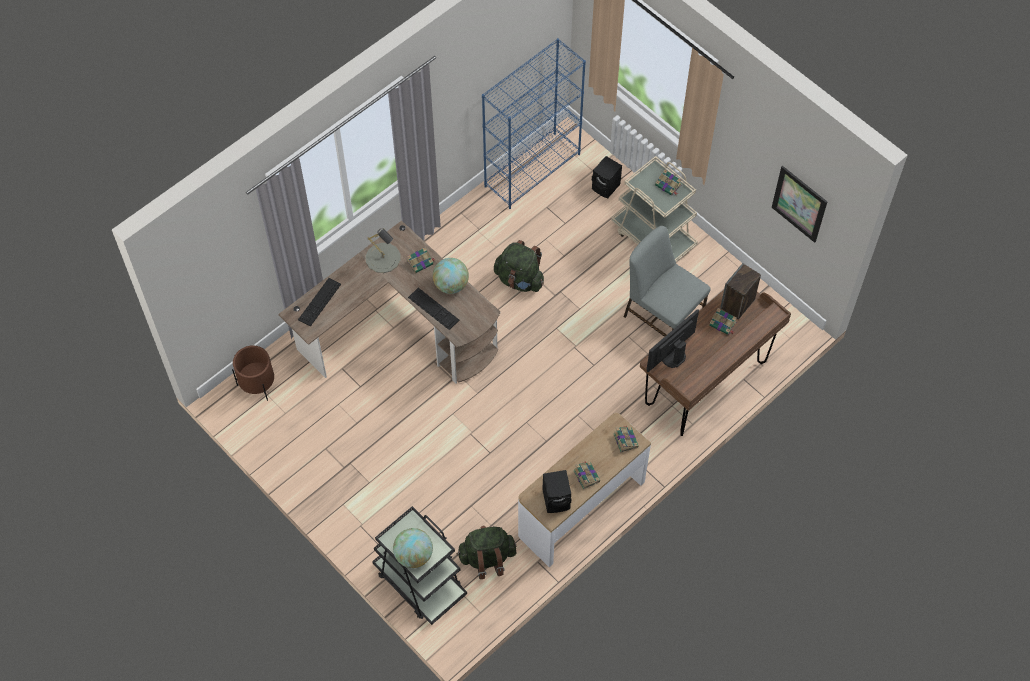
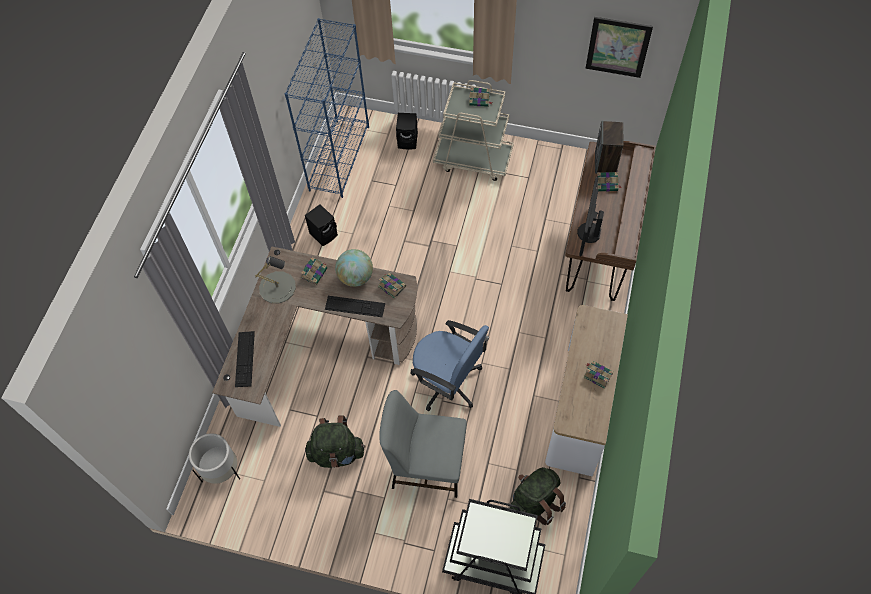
camera: 30 degrees left, 0 degrees up
brown planter [232,345,274,401] -> white planter [189,433,240,484]
globe [393,528,433,568] -> none
green backpack [494,240,544,292] -> green backpack moved to [305,415,366,468]
black speaker [542,470,571,513] -> black speaker moved to [305,204,338,246]
book [613,426,639,453] -> book moved to [378,273,406,299]
grey chair [624,226,711,337] -> grey chair moved to [379,390,467,498]
none -> blue office chair [410,320,489,411]

